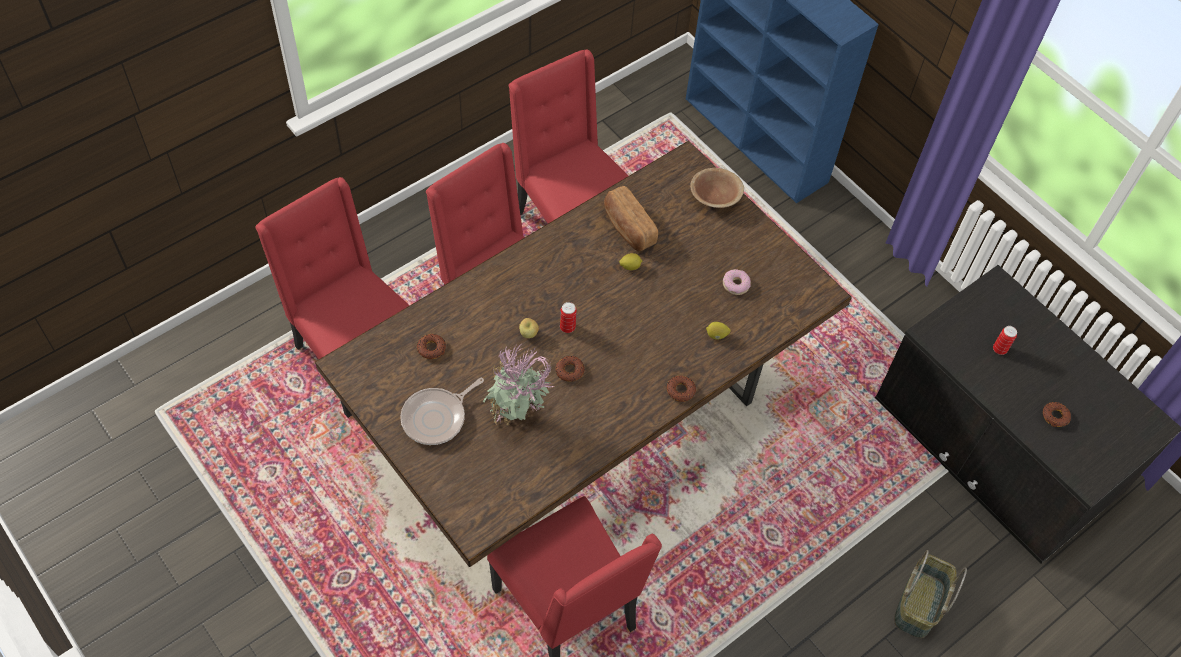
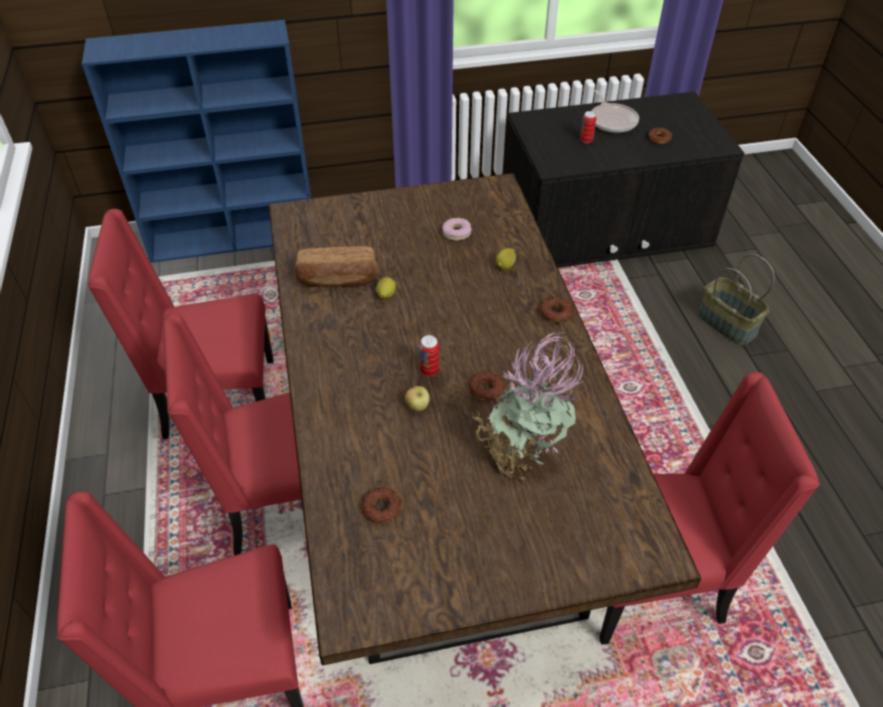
camera: 60 degrees left, 10 degrees down
frying pan [400,378,484,445] -> frying pan moved to [592,90,639,133]
brown bowl [690,168,744,208] -> none

